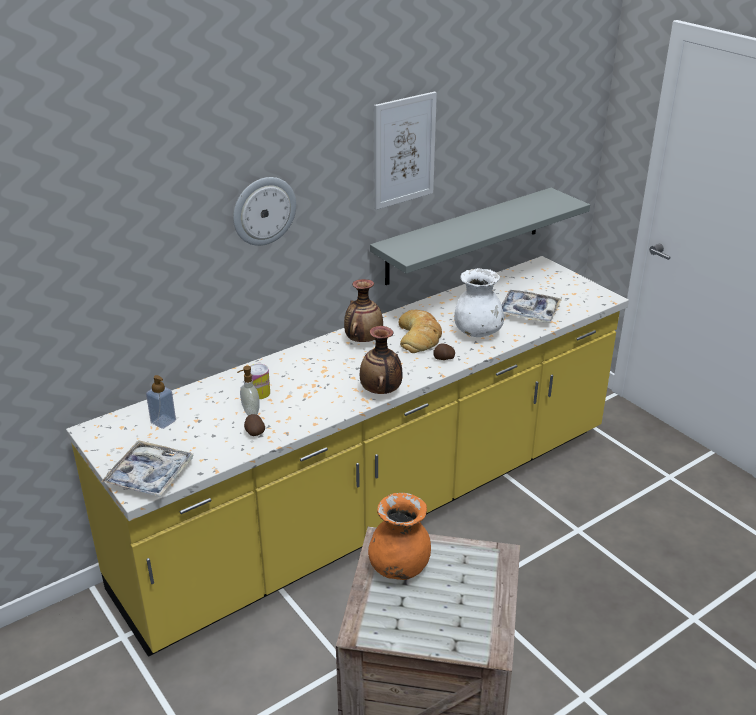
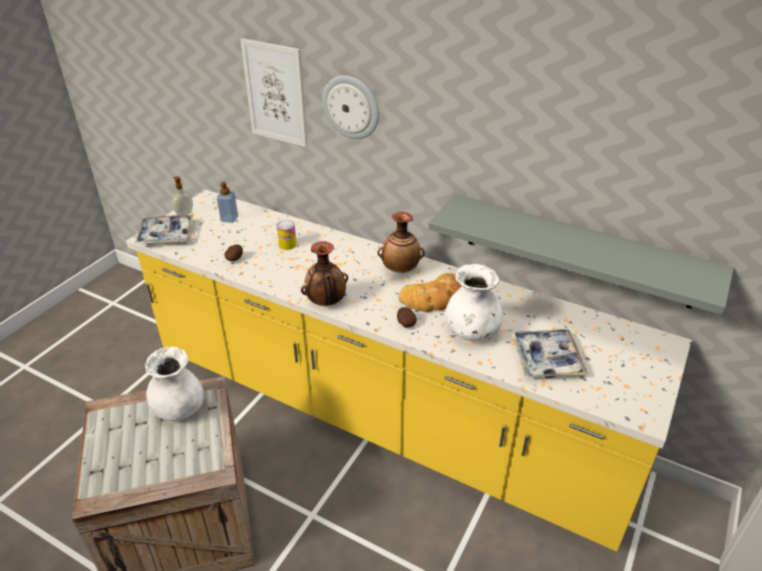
camera: 65 degrees right, 5 degrees up
soap dispenser [237,366,260,416] -> soap dispenser moved to [172,177,193,215]
orange vase [368,493,431,580] -> white vase [145,347,204,421]
picture [374,92,437,210] -> picture moved to [240,38,307,147]

